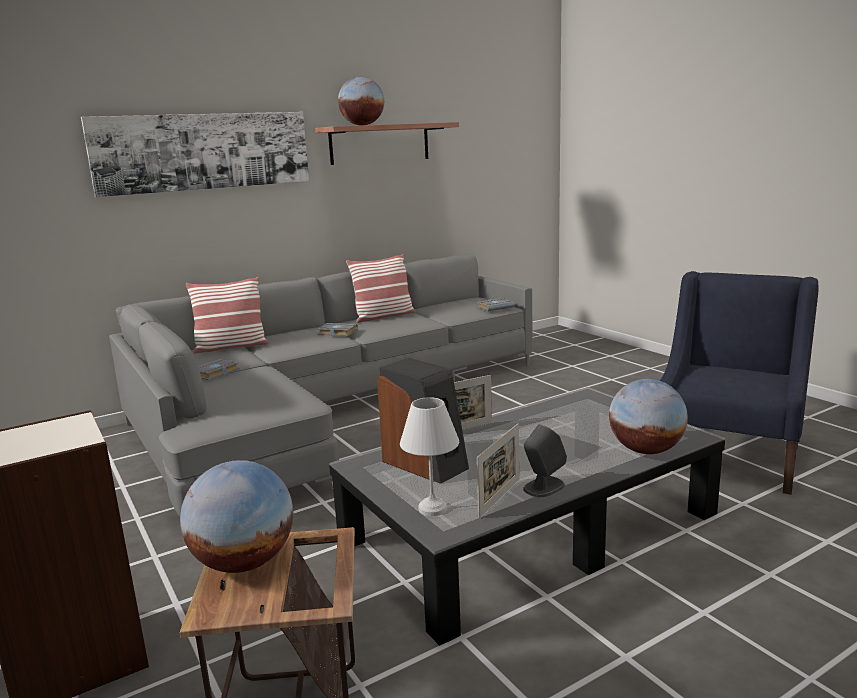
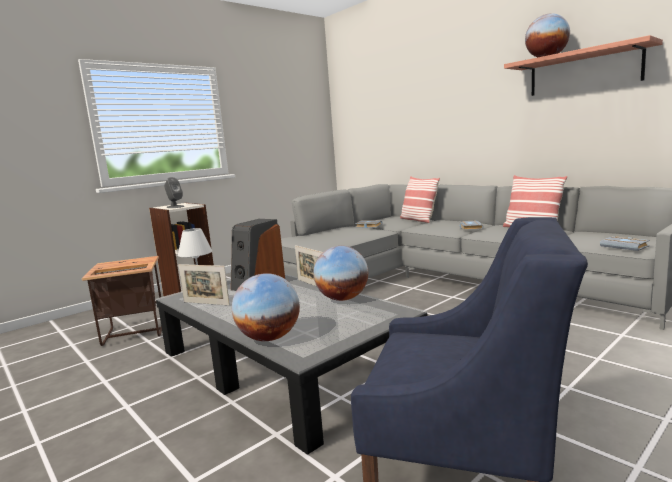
camera: 80 degrees right, 5 degrees down
picture [81,112,309,197] -> none
globe [180,460,293,573] -> globe moved to [313,246,368,301]
grey speaker [523,424,567,497] -> grey speaker moved to [164,177,184,208]

